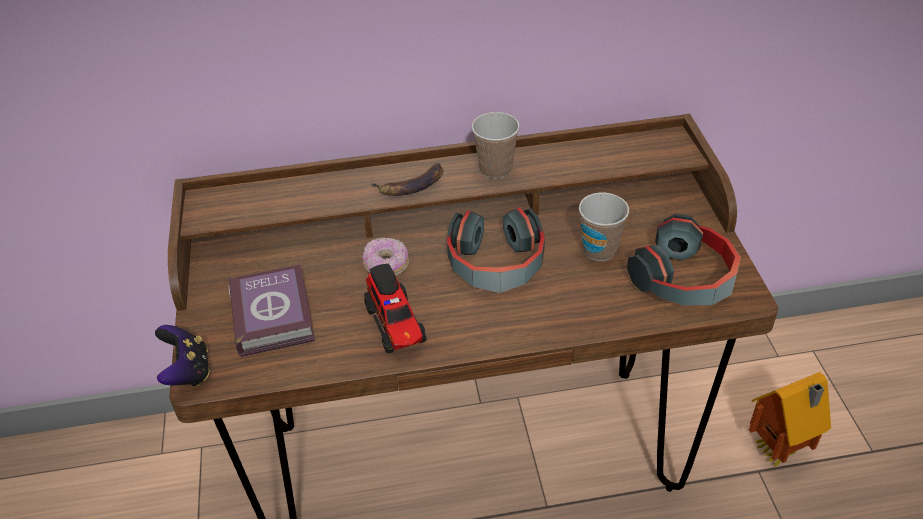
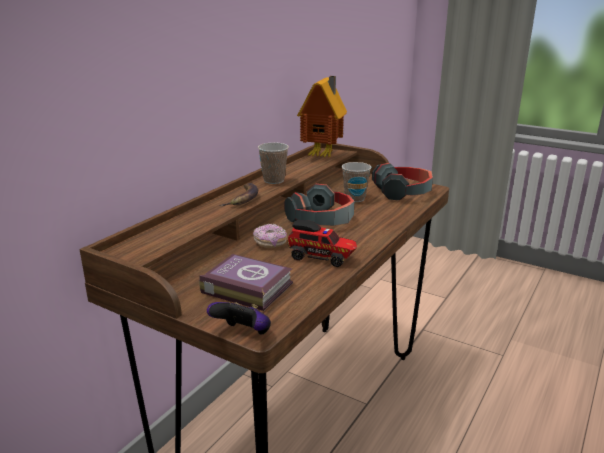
camera: 50 degrees left, 20 degrees down
toy house [749,372,831,467] -> toy house moved to [297,76,347,157]

